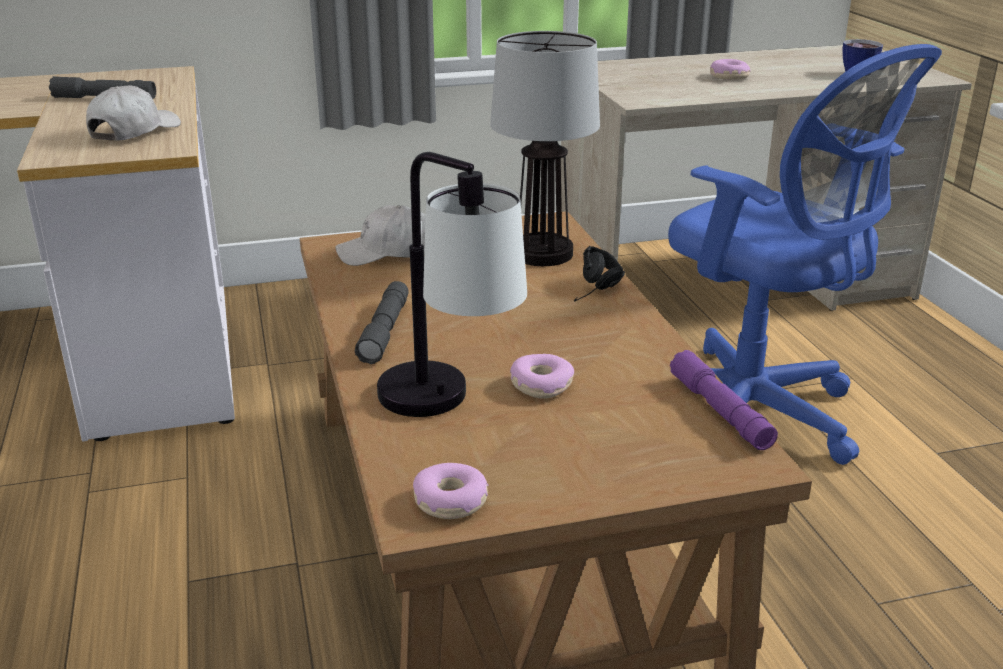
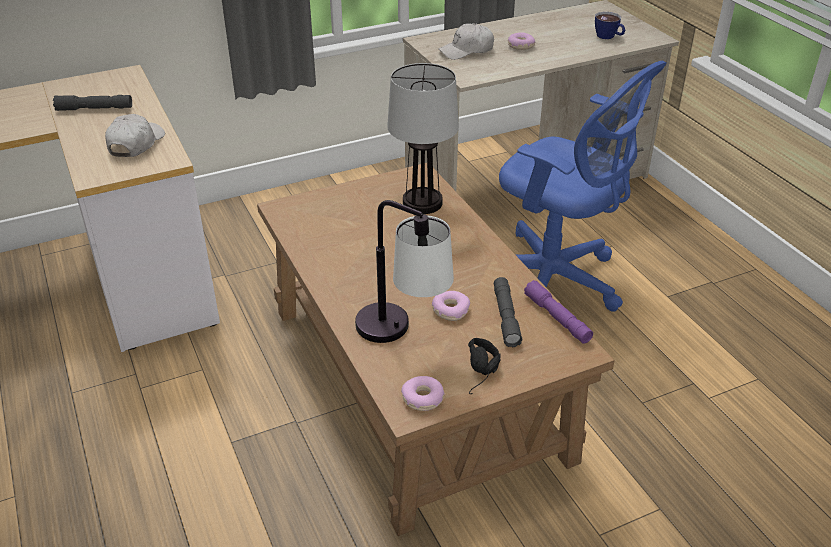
camera: 10 degrees left, 10 degrees up
white cap [335,205,426,266] -> white cap moved to [439,23,494,60]
grey flashlight [355,281,409,364] -> grey flashlight moved to [494,277,523,347]
black headphones [574,246,625,302] -> black headphones moved to [468,338,501,394]

